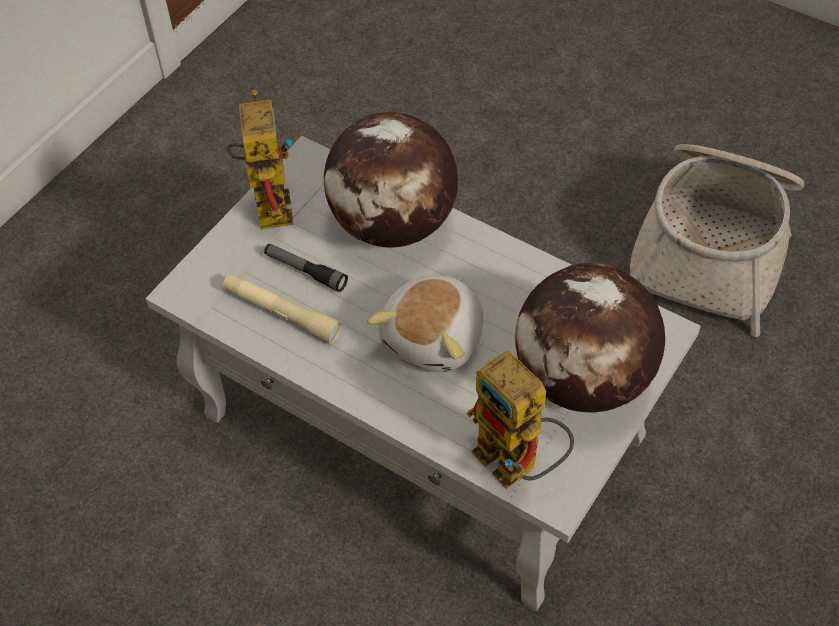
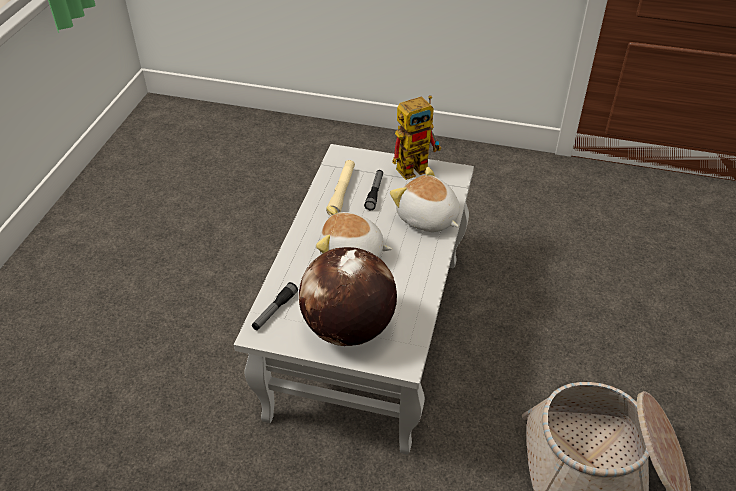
camera: 70 degrees right, 10 degrees down
globe [324,111,458,248] -> plush toy [390,167,460,232]
toy robot [466,351,574,489] -> flashlight [252,282,298,330]

